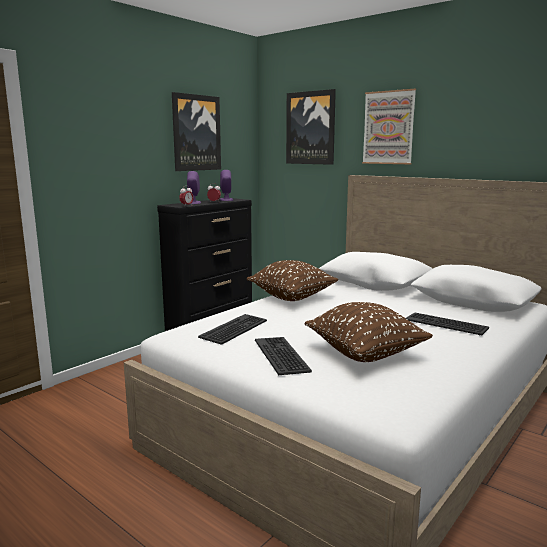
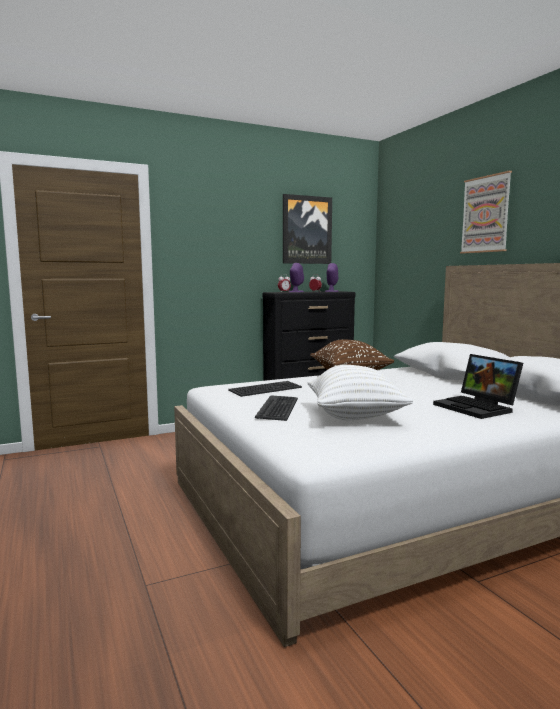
camera: 25 degrees right, 5 degrees down
picture [286,89,336,165] -> none
brown pillow [304,302,433,362] -> white pillow [307,365,413,421]
keyboard [406,313,489,335] -> laptop [433,354,523,419]

